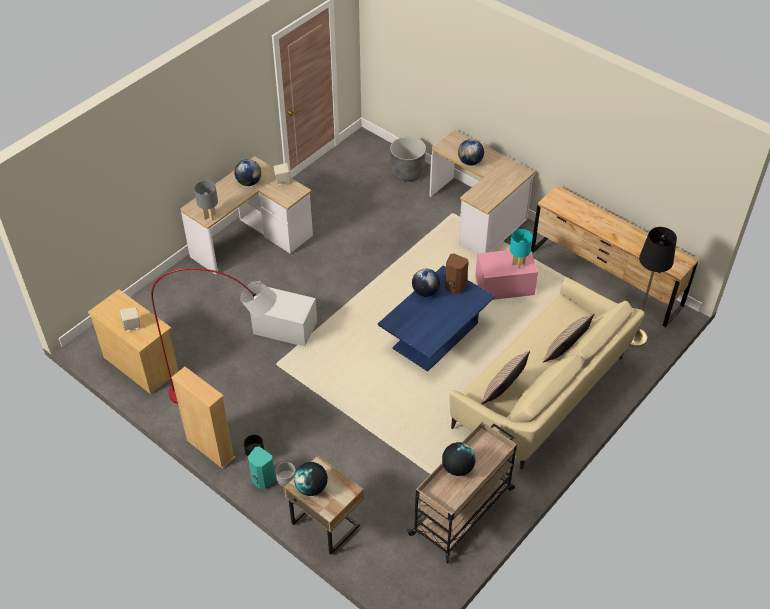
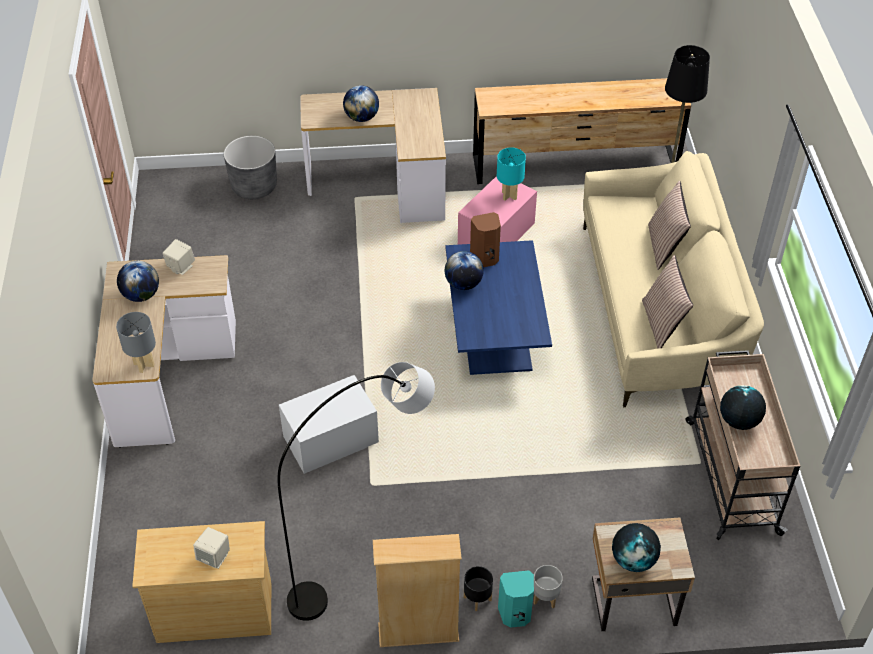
camera: 45 degrees left, 0 degrees up
red floor lamp [151,268,277,404] -> grey floor lamp [278,362,435,621]

